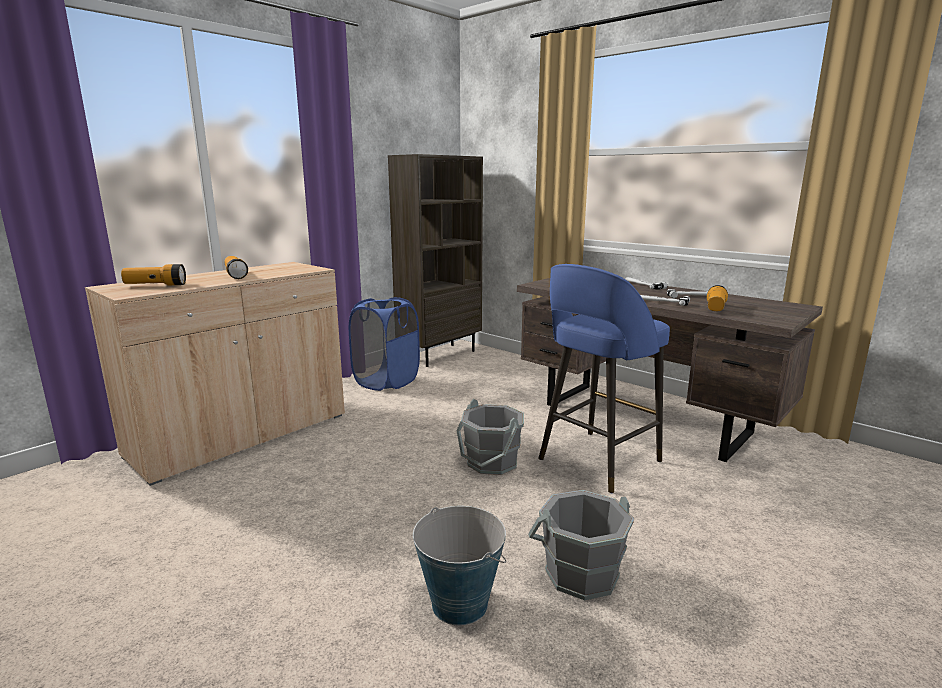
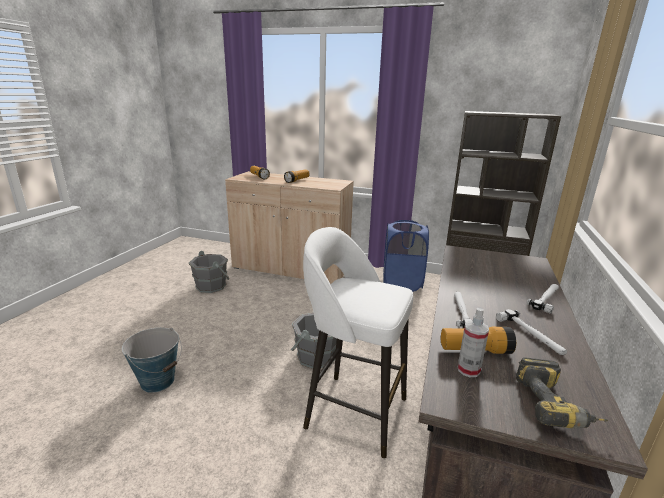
camera: 65 degrees right, 5 degrees up
grey bucket [528,490,634,600] -> grey bucket moved to [189,251,229,293]
blue stool [538,264,670,493] -> white stool [303,227,413,458]
none -> spray bottle [458,307,489,377]
none -> power drill [516,357,609,428]

